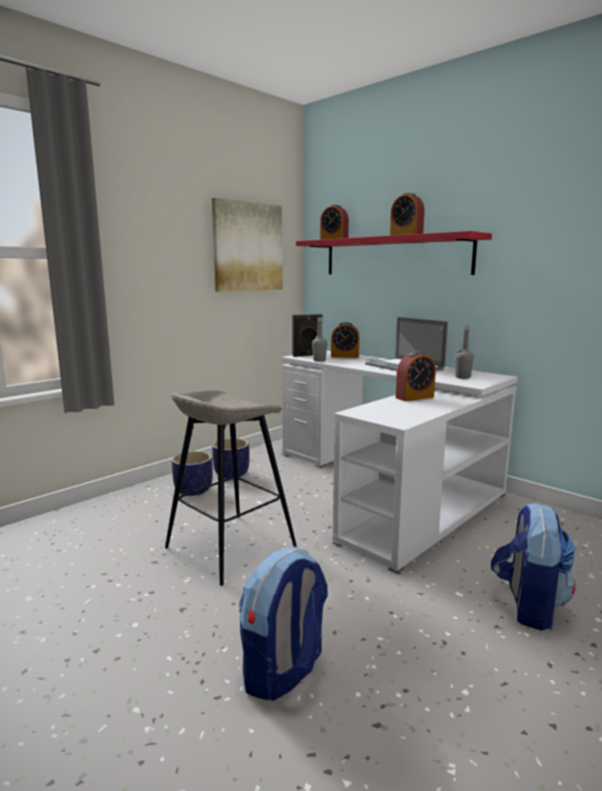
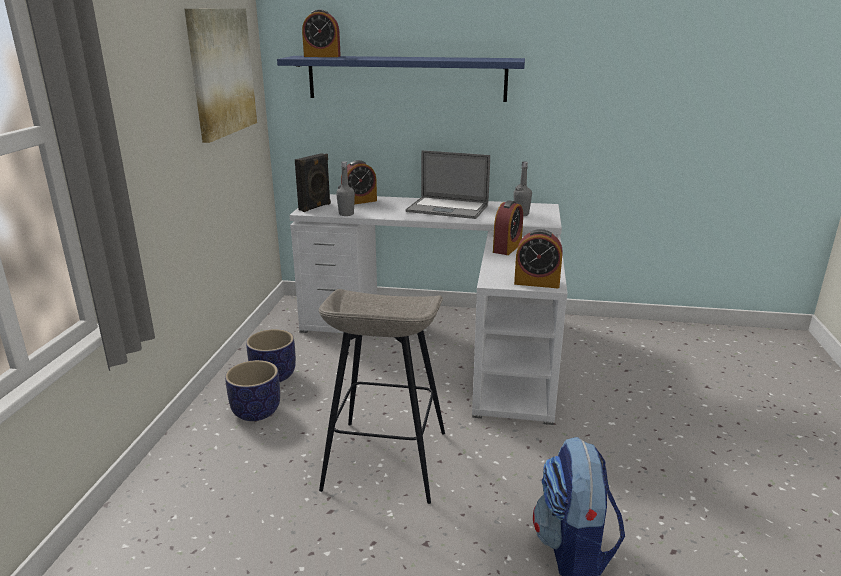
camera: 35 degrees left, 10 degrees up
red shelf [296,231,492,275] -> blue shelf [277,56,525,102]
alarm clock [390,192,425,236] -> alarm clock moved to [514,229,563,288]
backpack [491,502,575,631] -> none

